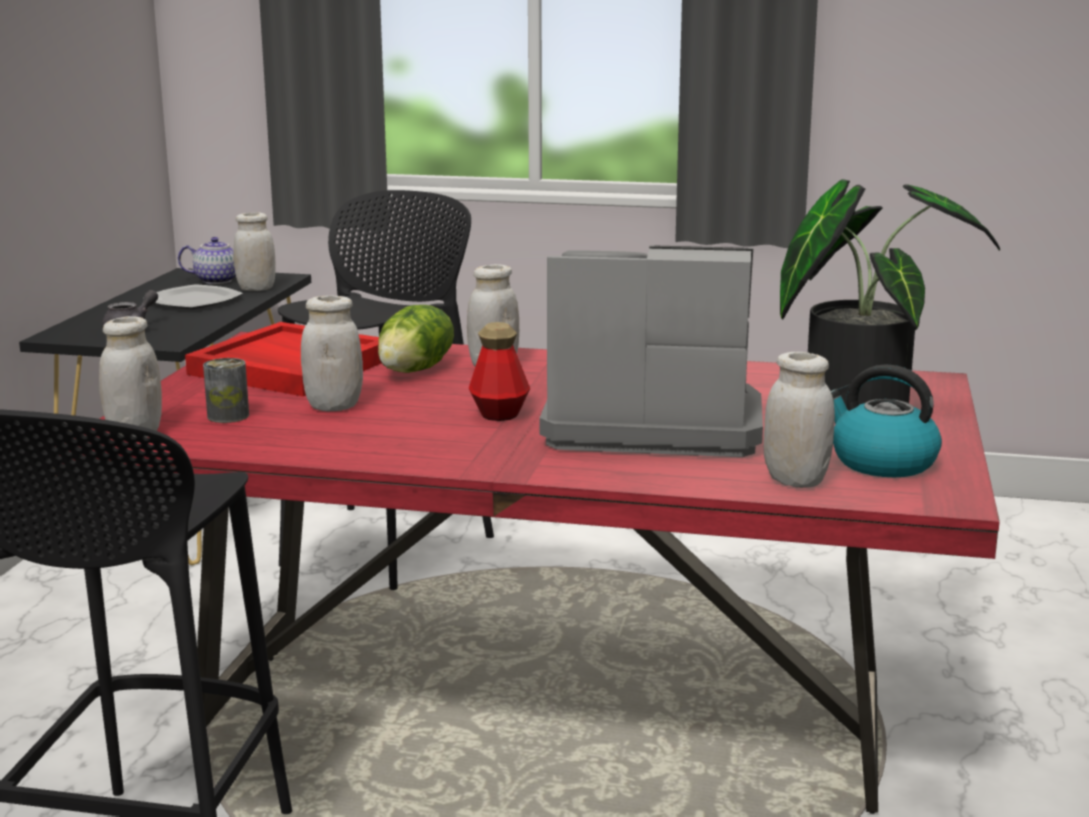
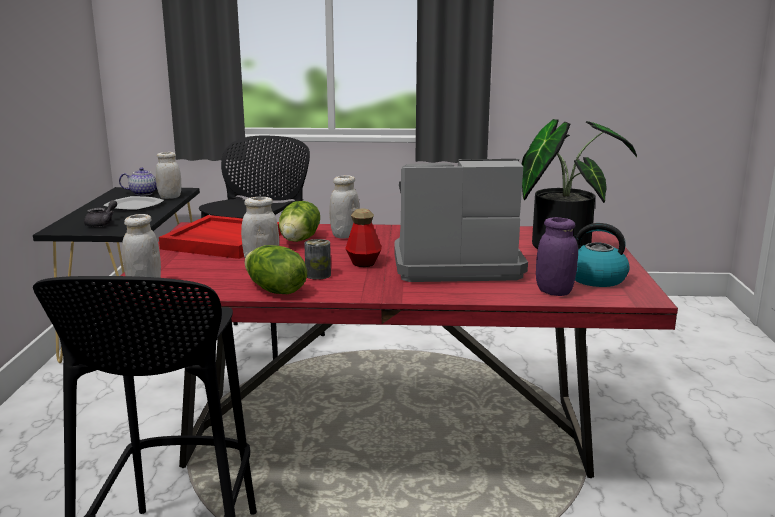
camera: 10 degrees left, 0 degrees up
can [203,358,249,423] -> can moved to [304,239,331,280]
white jar [764,352,835,488] -> purple jar [536,217,578,296]
none -> lettuce [244,245,307,294]

